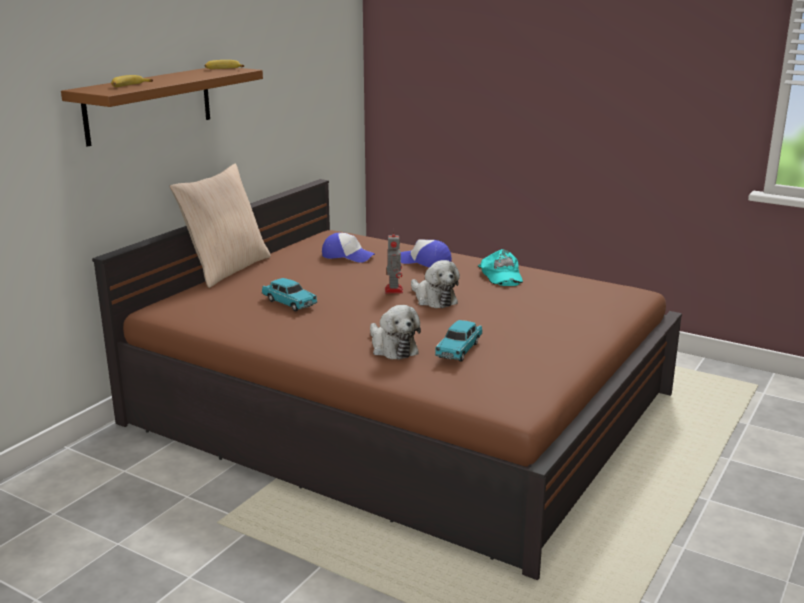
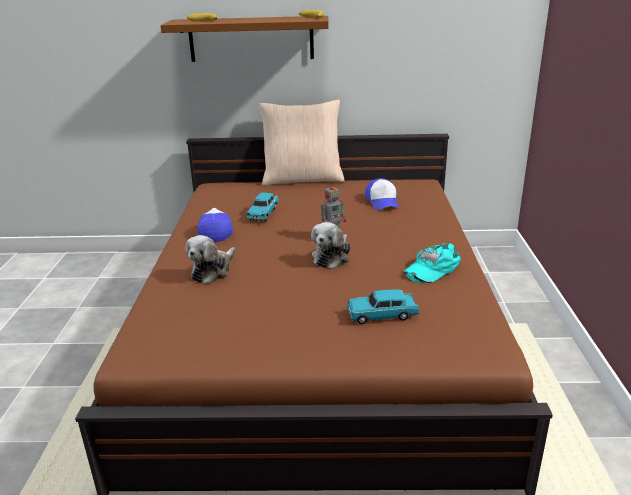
camera: 60 degrees right, 5 degrees up
cap [401,240,452,268] -> cap moved to [197,208,233,242]
turquoise toy car [435,320,483,362] -> turquoise toy car moved to [346,290,420,324]

